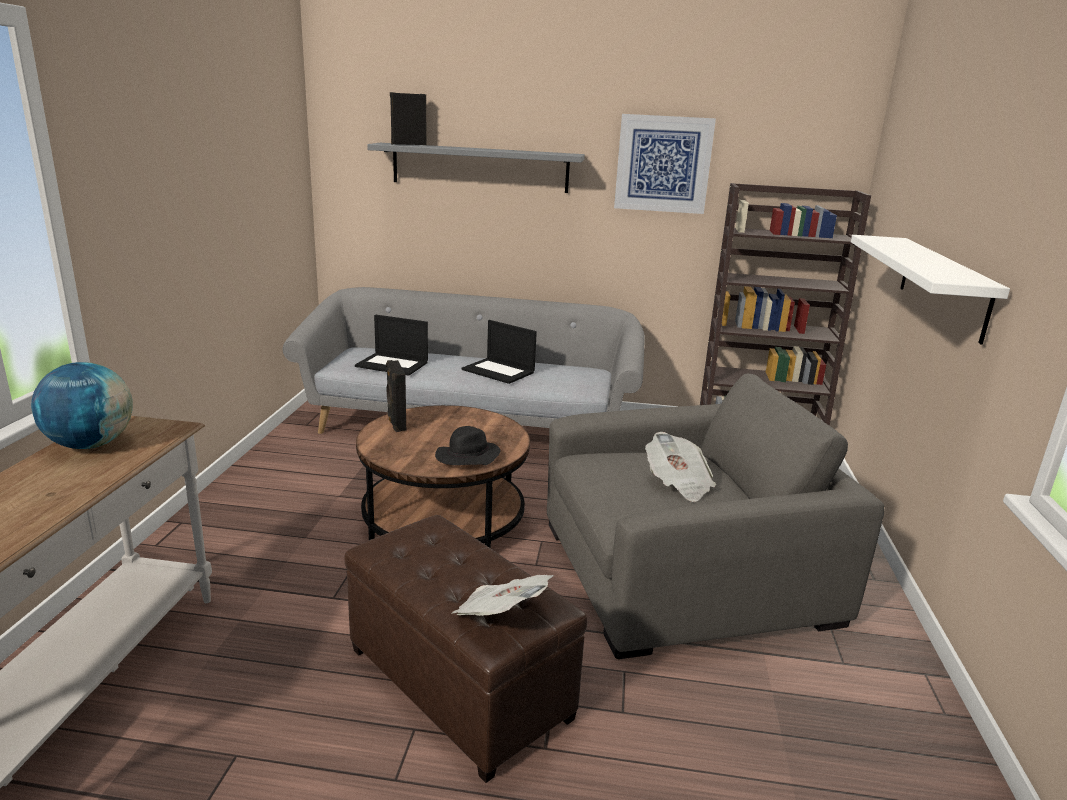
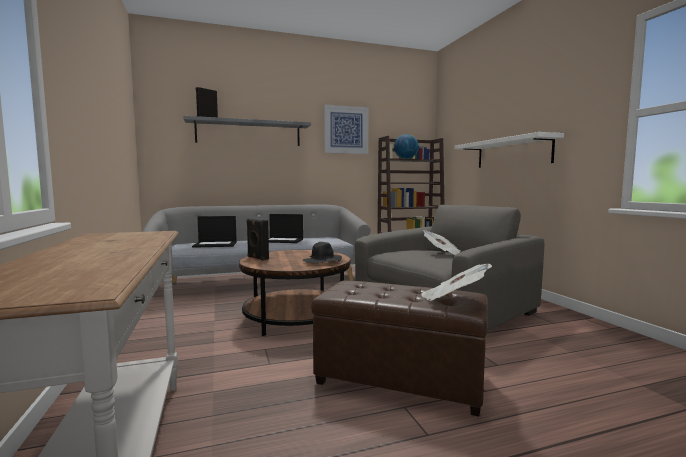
camera: 25 degrees left, 15 degrees down
globe [31,362,133,449] -> globe moved to [394,134,419,159]

